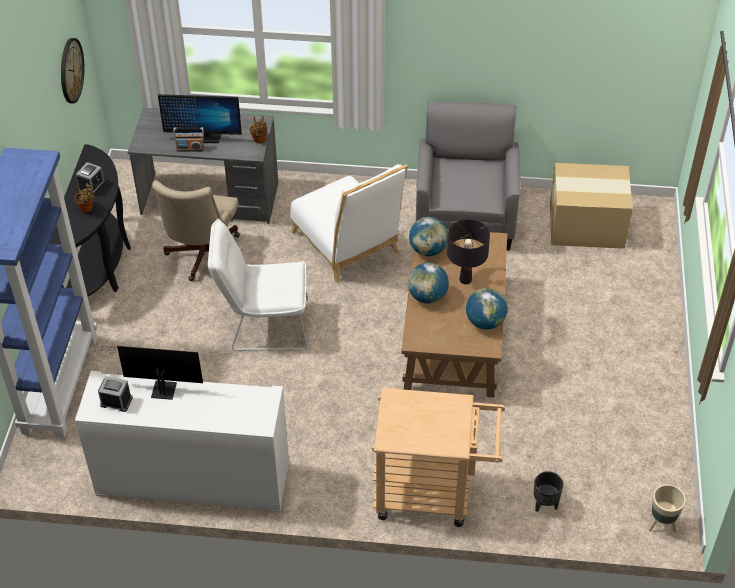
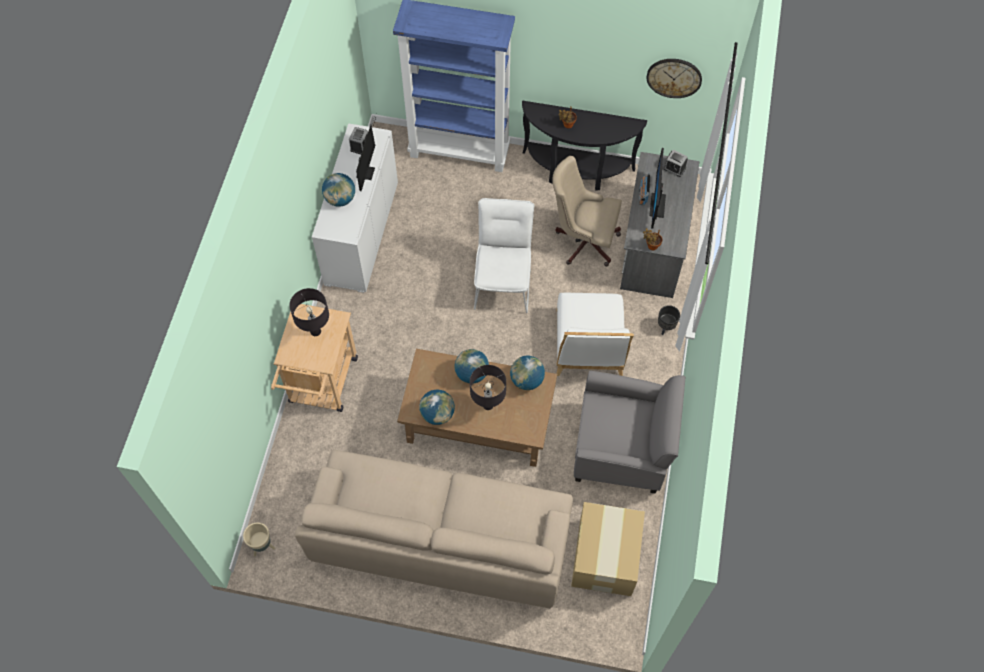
camera: 95 degrees right, 15 degrees up
alarm clock [76,162,105,195] -> alarm clock moved to [663,150,688,177]
white chair [290,164,408,283] -> white chair turned 60 degrees counterclockwise [556,293,634,376]
black planter [534,471,563,512] -> black planter moved to [658,305,680,335]
none -> black table lamp [289,288,329,336]
none -> beige sofa [295,450,573,608]
none -> globe [322,173,355,207]

